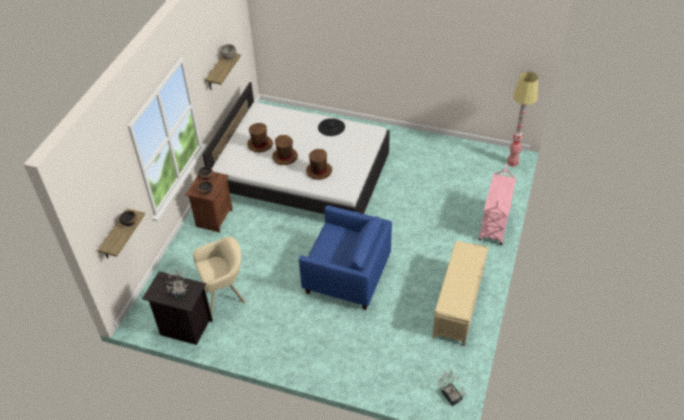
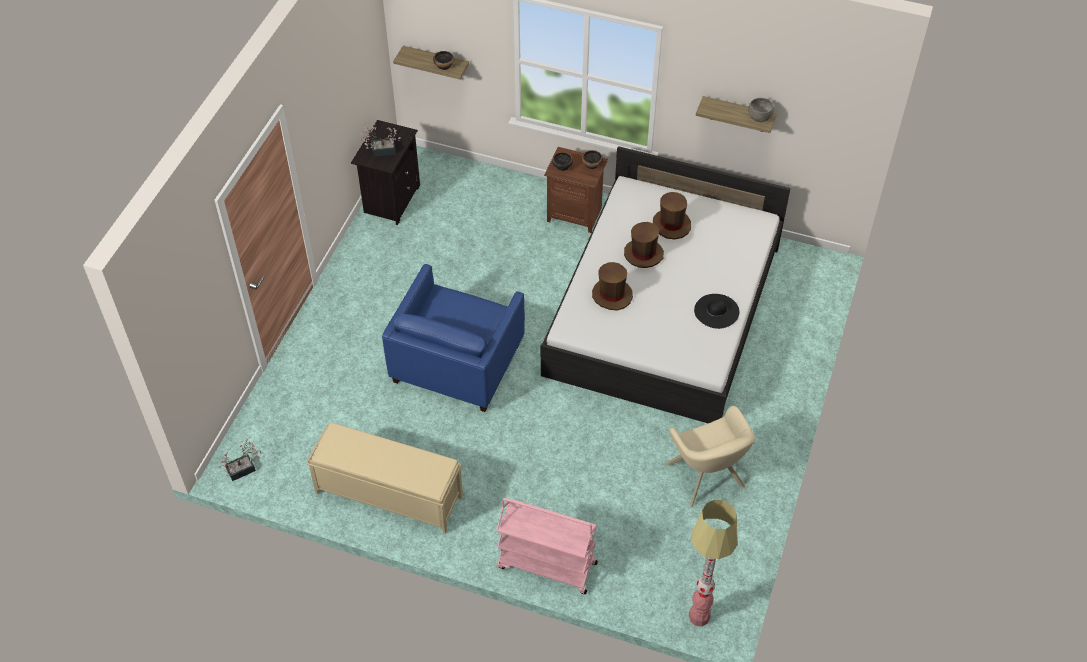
camera: 90 degrees right, 5 degrees up
beige armchair [193,237,246,315] -> beige armchair moved to [666,406,755,507]

